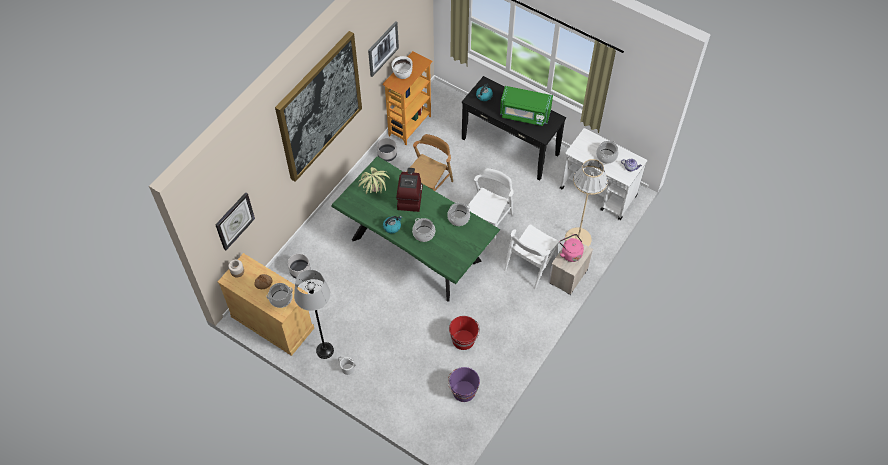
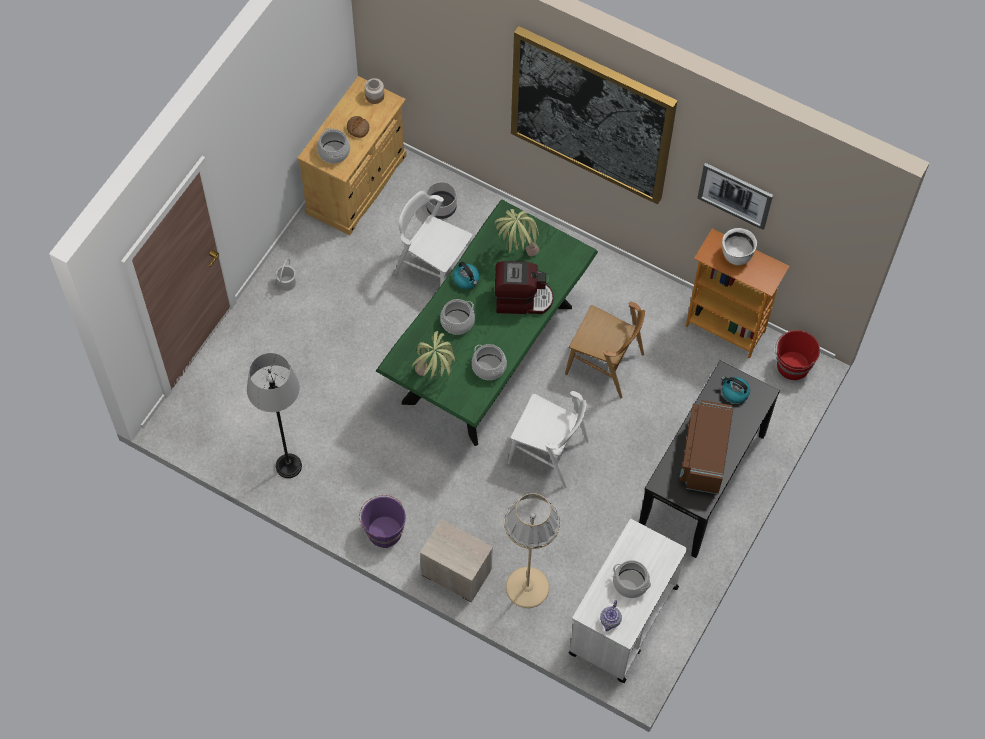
camera: 85 degrees right, 5 degrees up
wall clock [215,192,255,250] -> none
grey floor lamp [294,270,334,359] -> grey floor lamp moved to [247,353,302,478]
grey planter [377,138,397,162] -> none
purple bucket [448,367,480,402] -> purple bucket moved to [359,495,406,548]
red bucket [449,316,480,350] -> red bucket moved to [775,330,820,380]
green microwave [500,86,553,126] -> brown microwave [680,400,734,494]
white chair [504,224,559,289] -> white chair moved to [394,191,473,285]
pink kettle [559,234,584,262] -> none
none -> potted plant [412,331,455,380]

